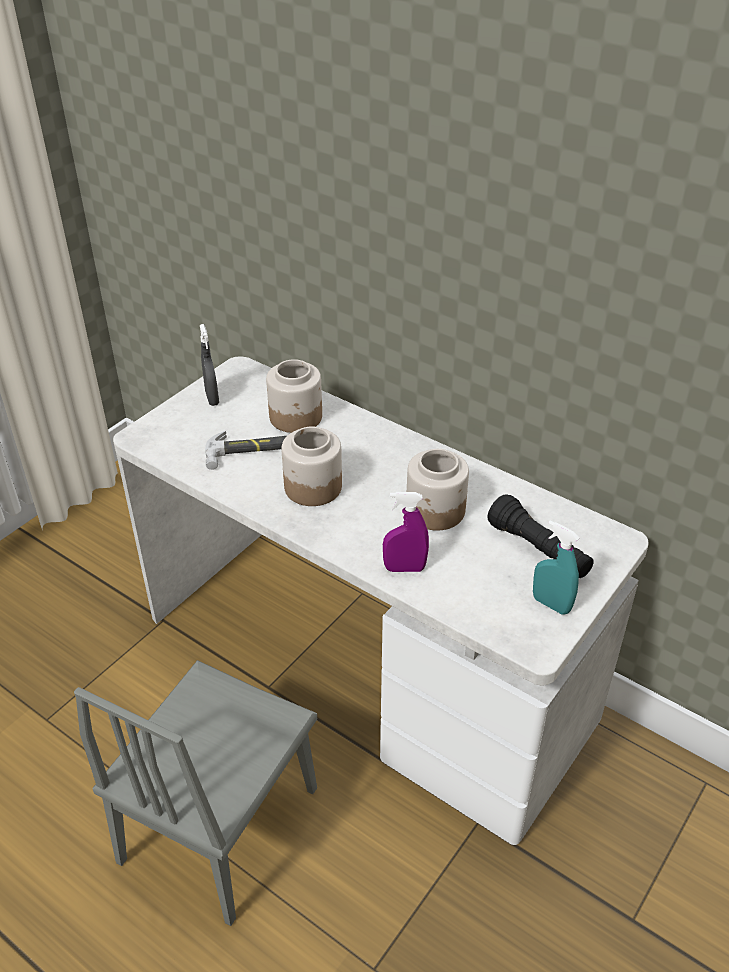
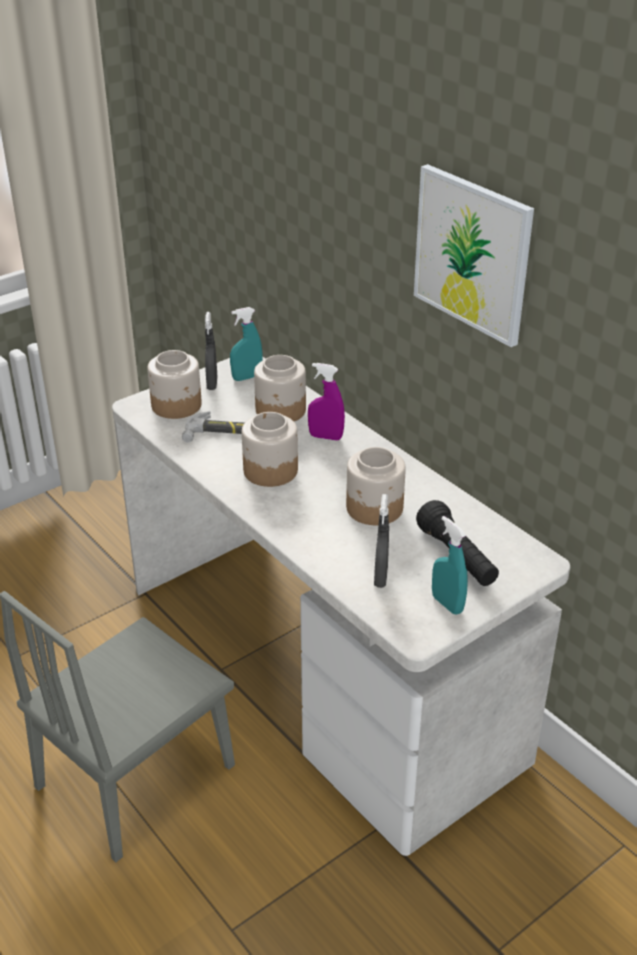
camera: 15 degrees right, 5 degrees down
purple spray bottle [383,492,429,572] -> purple spray bottle moved to [308,363,345,440]
none -> jar [147,350,202,419]
none -> turquoise spray bottle [230,307,262,381]
none -> grey spray bottle [374,494,389,588]
none -> picture [414,164,534,347]

